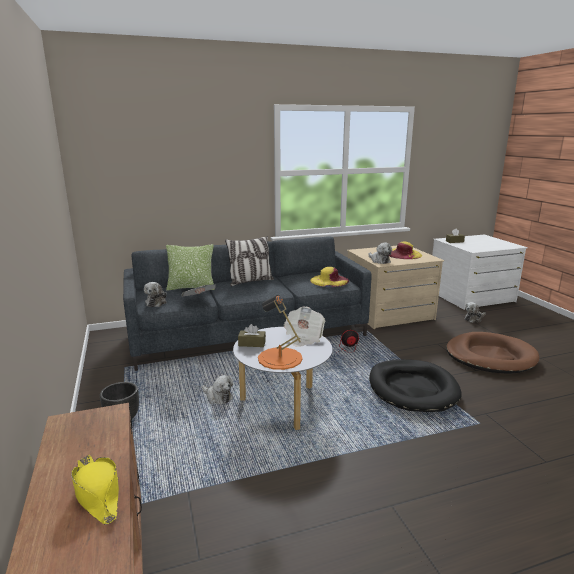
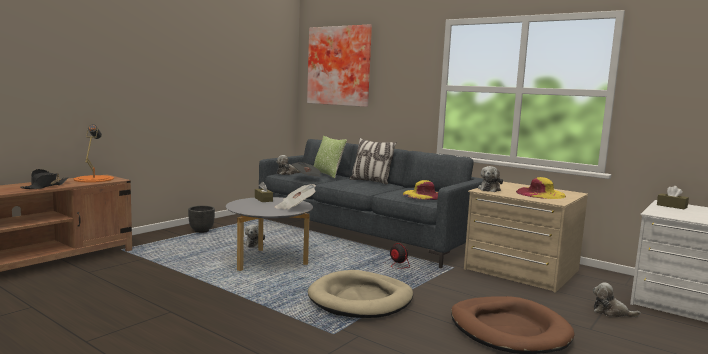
camera: 55 degrees right, 10 degrees down
yellow hat [71,455,119,525] -> black hat [20,169,68,189]
orange table lamp [258,295,303,370] -> orange table lamp moved to [74,124,114,182]
black dog bed [369,359,462,412] -> beige dog bed [308,270,413,318]
none -> picture [307,24,372,107]

